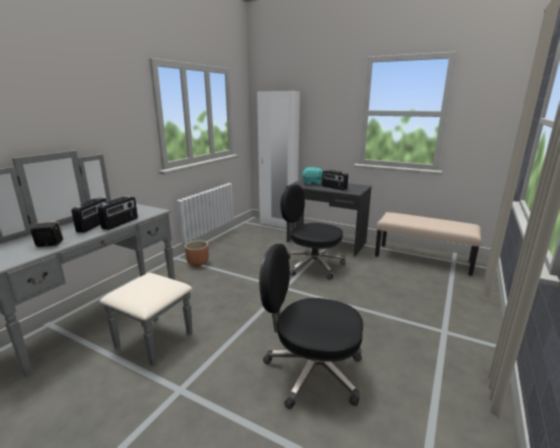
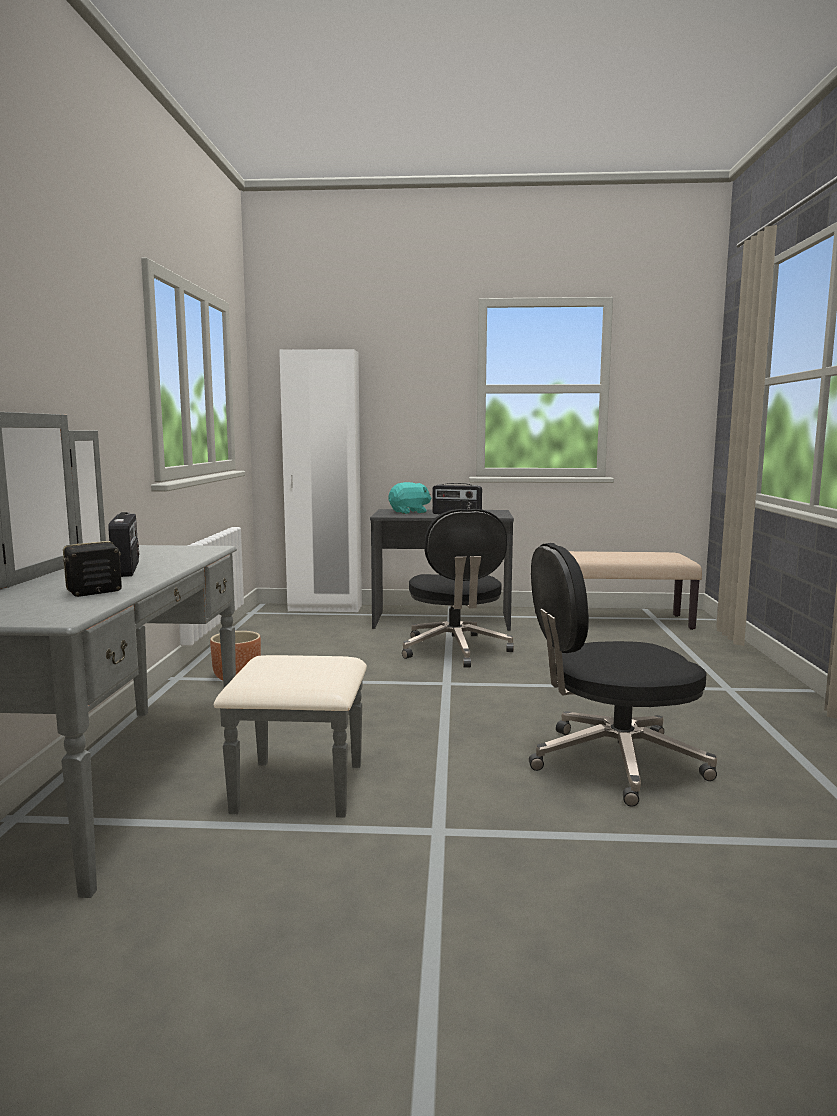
camera: 25 degrees left, 10 degrees down
radio [97,196,138,230] -> none
black office chair [280,185,346,280] -> black office chair turned 105 degrees counterclockwise [402,509,514,668]

